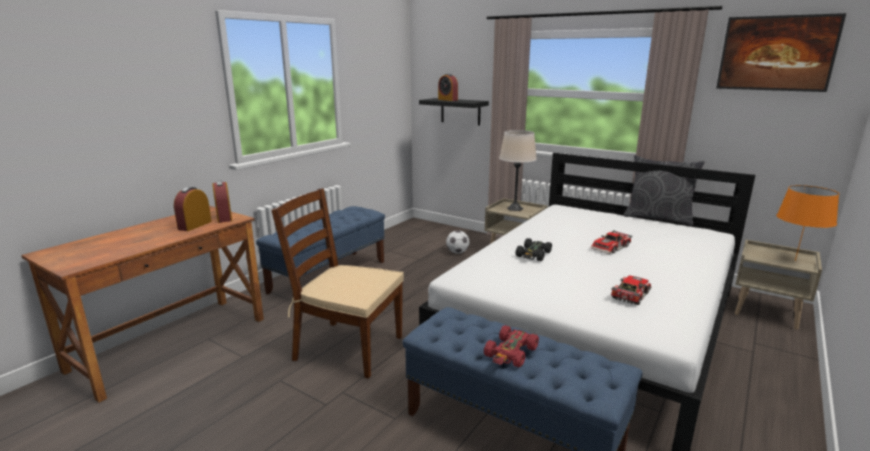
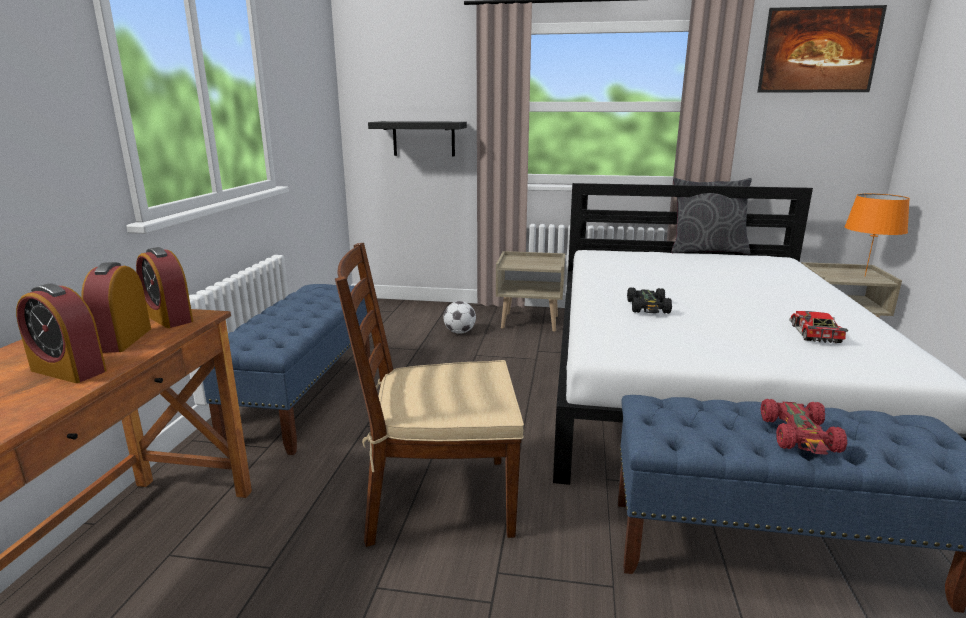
camera: 25 degrees left, 0 degrees up
alarm clock [438,74,458,101] -> alarm clock moved to [16,283,107,383]
beige table lamp [499,130,537,211] -> none
toy car [591,230,633,254] -> none

